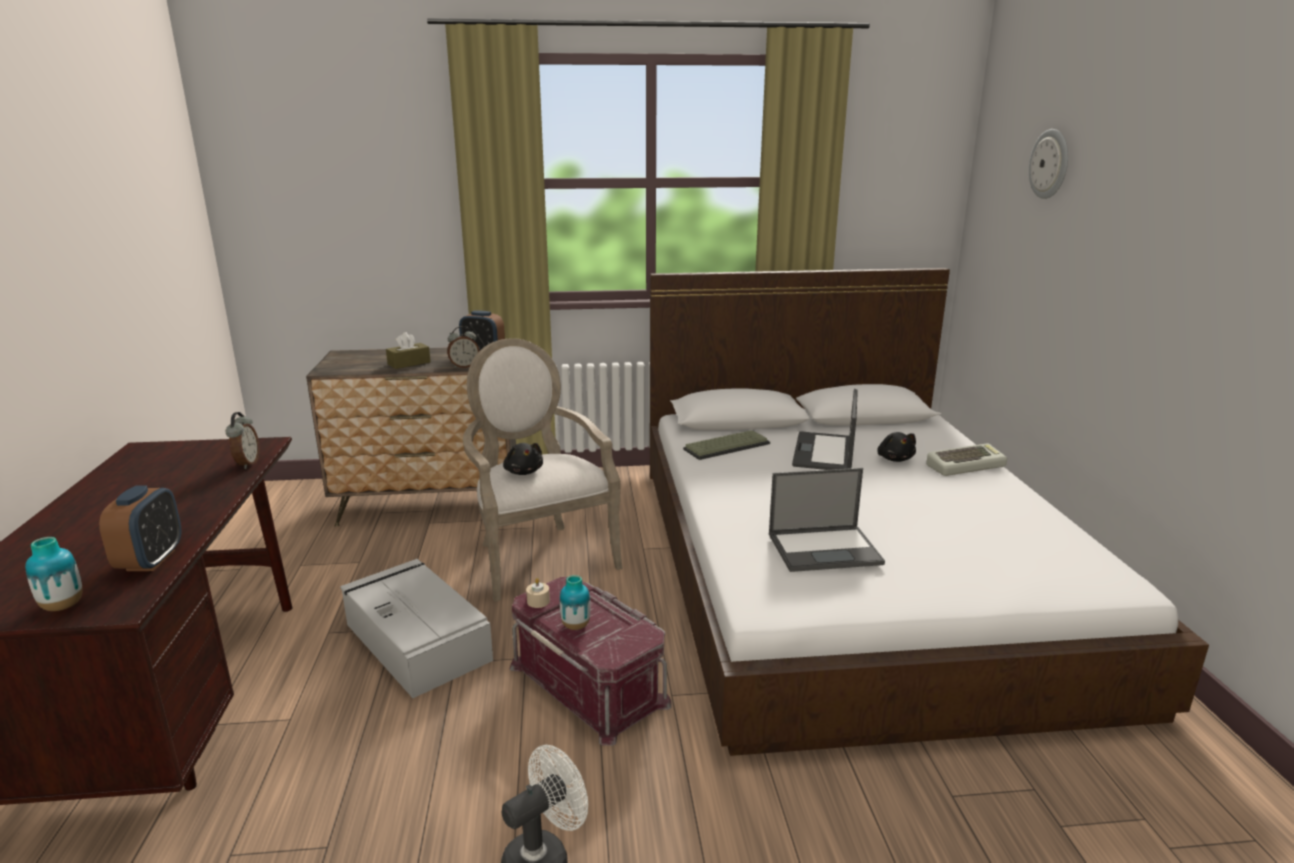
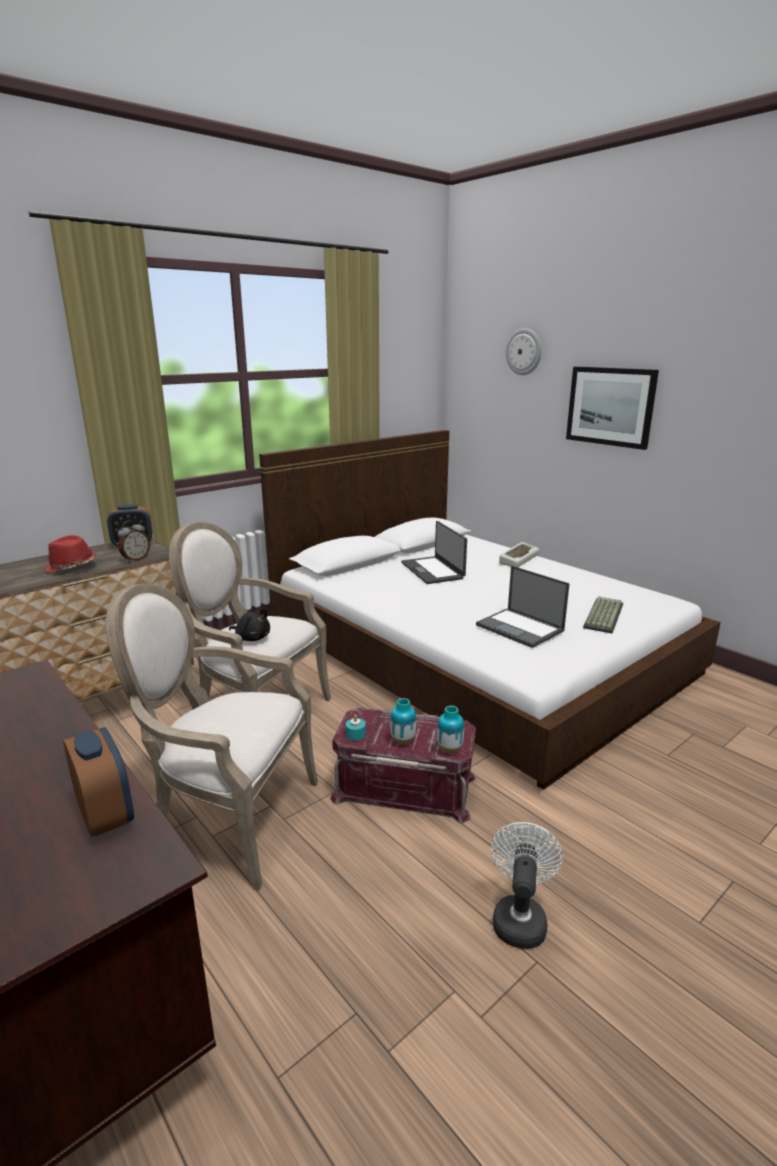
camera: 35 degrees left, 0 degrees up
vase [25,537,83,611] -> vase moved to [437,706,464,754]
alarm clock [226,412,260,469] -> none
grey storage box [340,559,493,698] -> armchair [106,584,318,891]
brown tissue box [386,332,431,369] -> red hat [45,535,97,572]
beige candle [526,578,550,608] -> turquoise candle [346,714,366,741]
keyboard [683,430,770,460] -> keyboard moved to [583,596,623,633]
laptop [769,468,885,572] -> laptop turned 90 degrees clockwise [476,566,570,648]
black plush toy [877,432,916,462] -> none
none -> picture [566,367,659,450]

